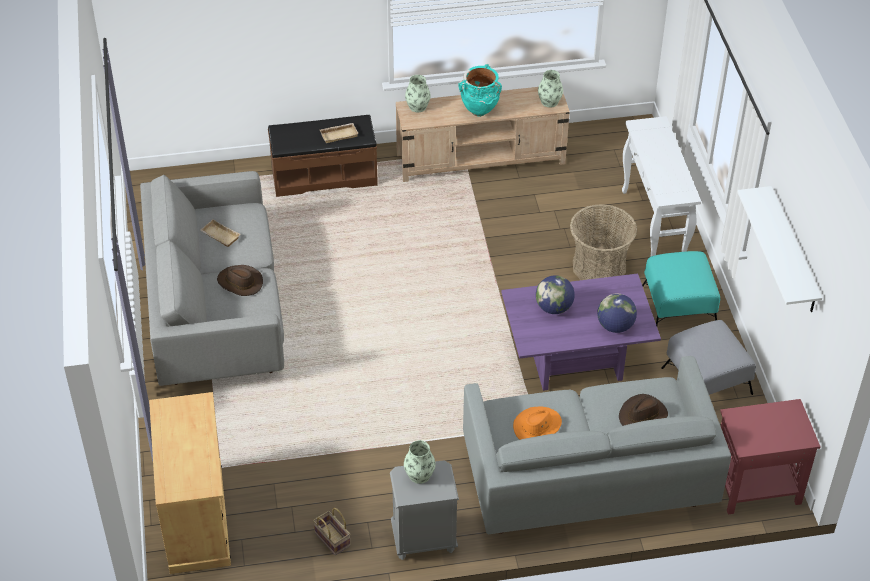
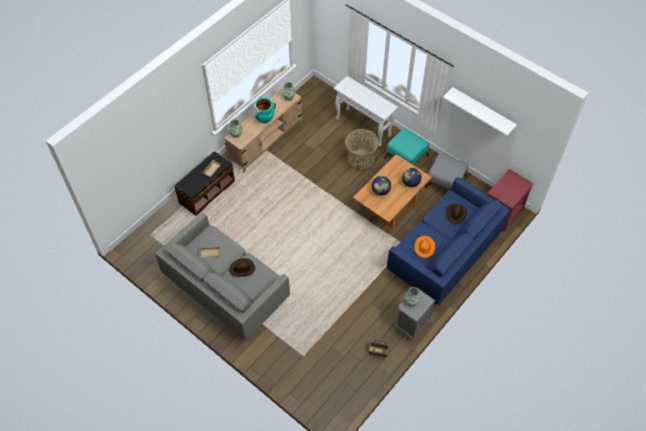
camera: 40 degrees left, 10 degrees up
beige cabinet [149,392,231,574] -> none
grey sofa [463,356,731,534] -> blue sofa [387,177,510,305]
purple coffee table [501,273,661,391] -> brown coffee table [353,154,432,229]

